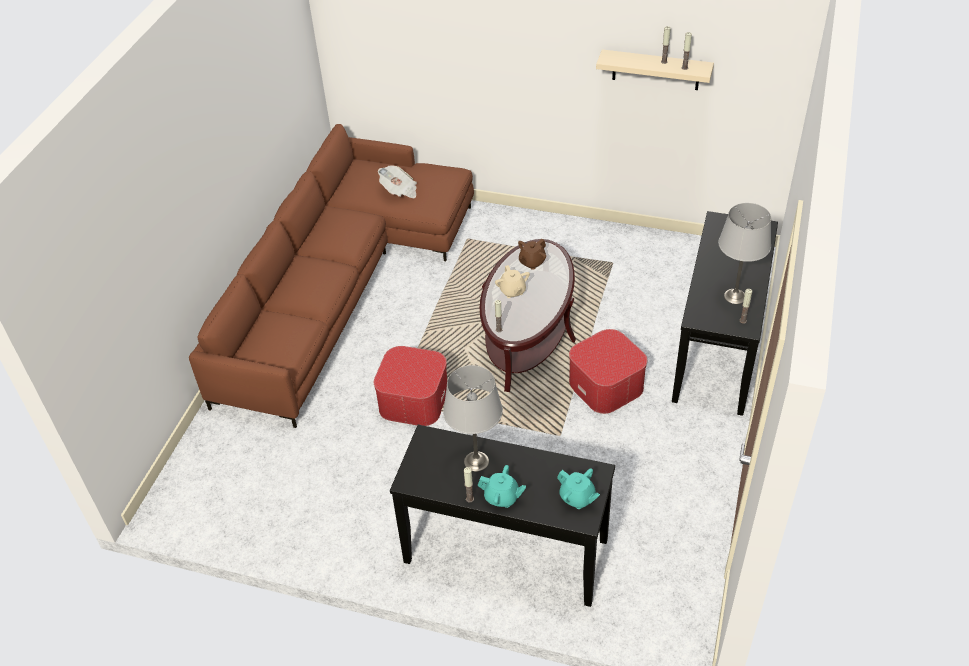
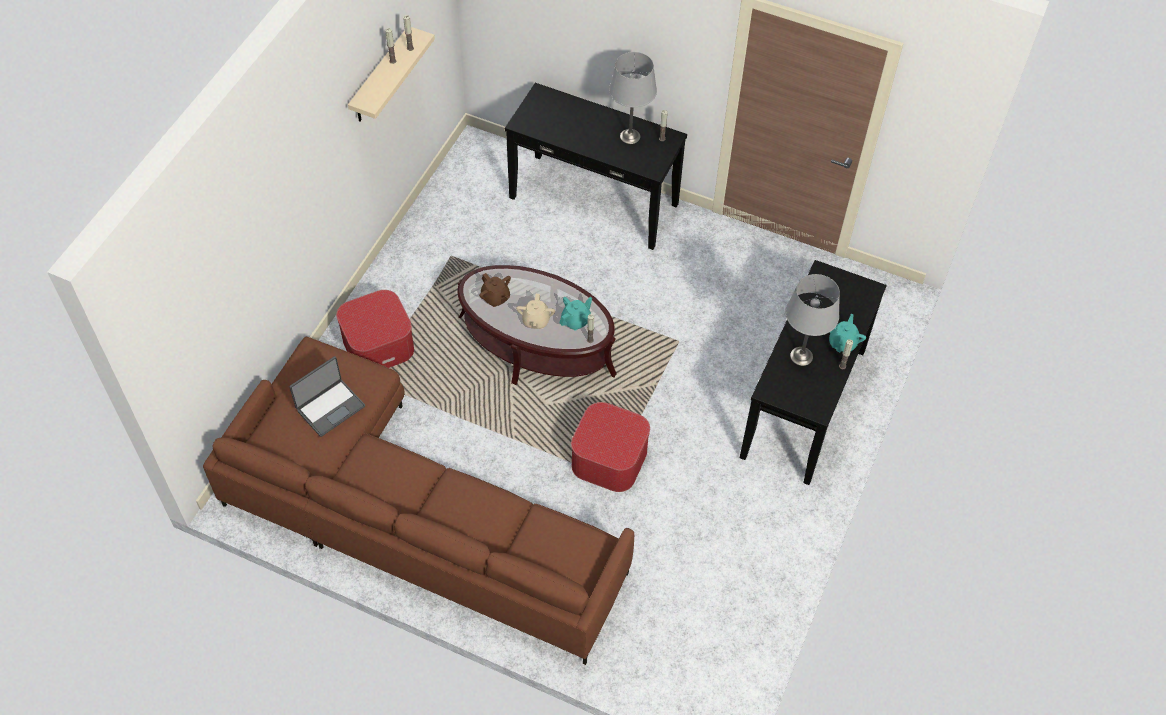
camera: 85 degrees left, 10 degrees up
newspaper [378,166,417,198] -> laptop [290,356,365,437]
beige teapot [495,265,530,298] -> beige teapot turned 105 degrees clockwise [516,294,555,329]
turquoise teapot [557,468,600,509] -> turquoise teapot moved to [560,297,592,330]
ottoman [569,329,647,414] -> ottoman moved to [336,290,414,368]

